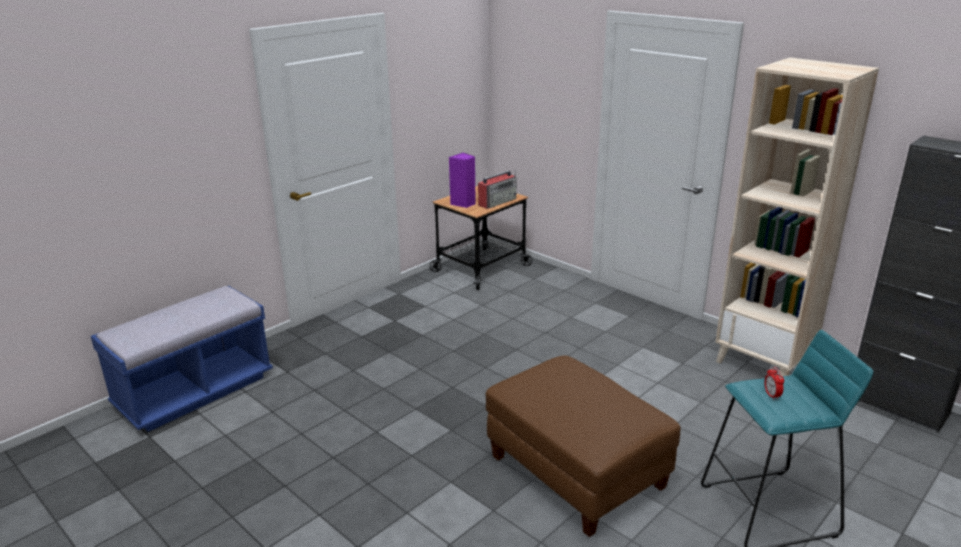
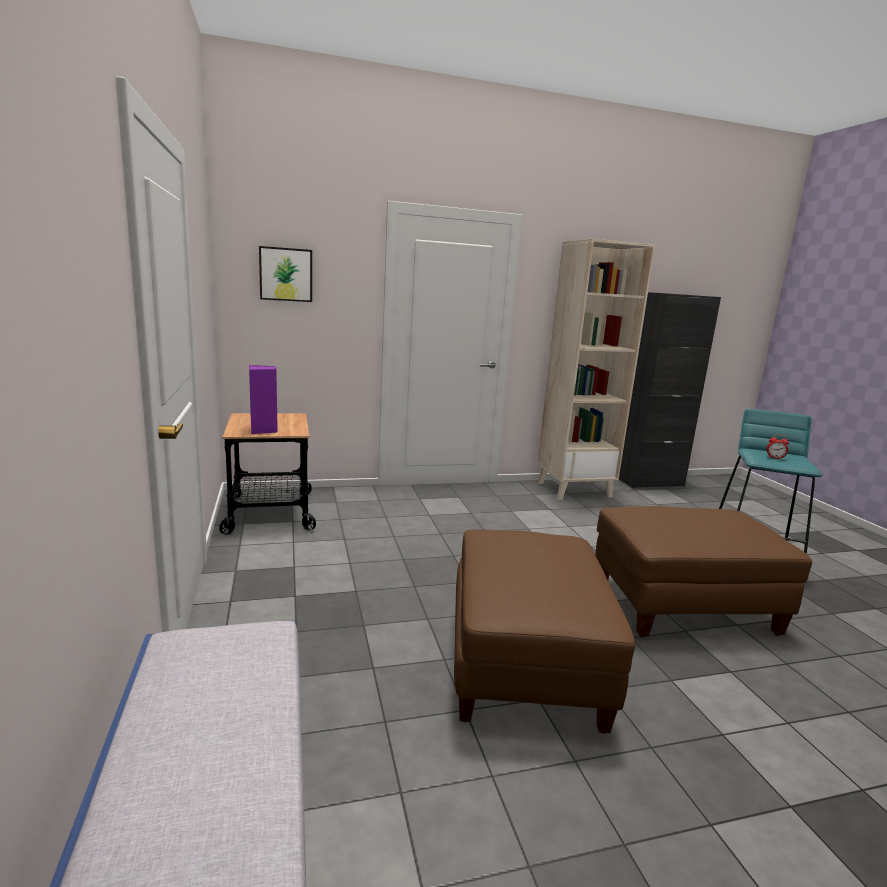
camera: 60 degrees left, 10 degrees down
radio [478,170,517,209] -> none
none -> picture [259,246,312,302]
none -> brown ottoman [454,529,635,734]

